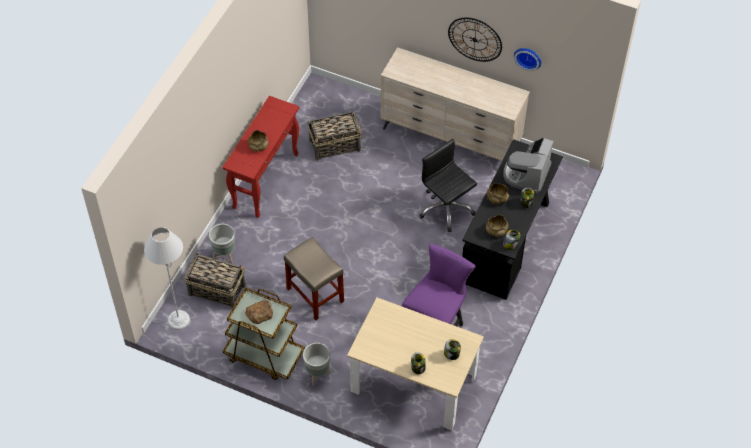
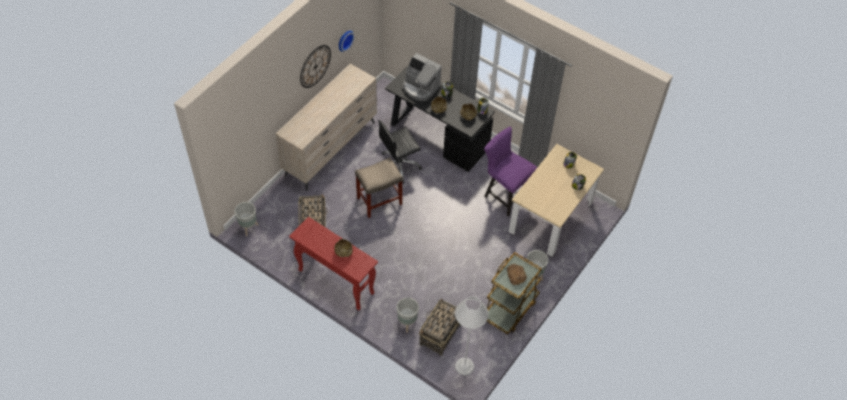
camera: 80 degrees left, 0 degrees up
beige stool [284,237,344,320] -> beige stool moved to [355,157,403,218]
none -> grey planter [234,202,258,236]

